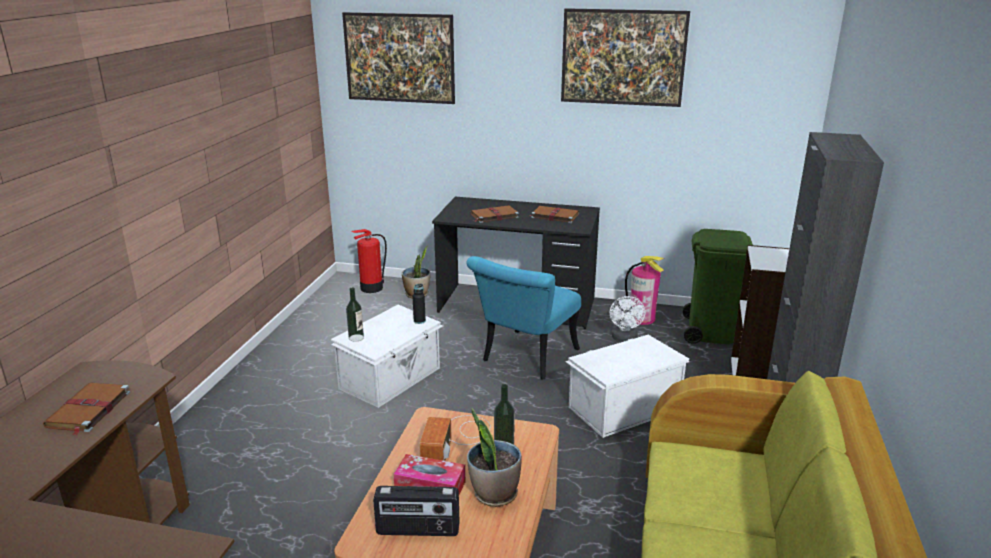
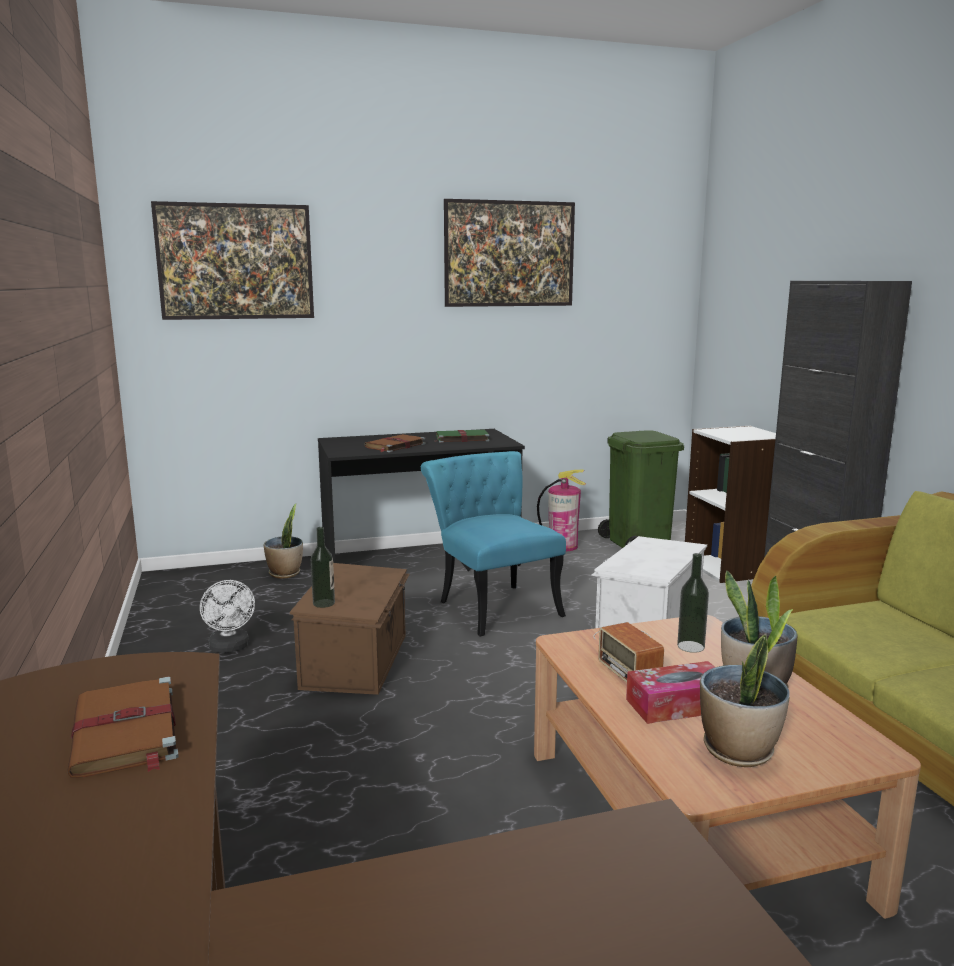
camera: 30 degrees left, 10 degrees down
white storage box [331,305,443,408] -> brown storage box [290,563,410,695]
fire extinguisher [352,229,387,293] -> none
radio [373,486,460,536] -> potted plant [700,609,793,767]
black bottle [412,283,426,324] -> none
turquoise chair [466,256,581,379] -> turquoise chair turned 150 degrees clockwise [421,451,566,636]
brown book [531,206,579,223] -> green book [436,430,490,443]
white fan [610,296,646,342] -> white fan moved to [200,580,255,653]

